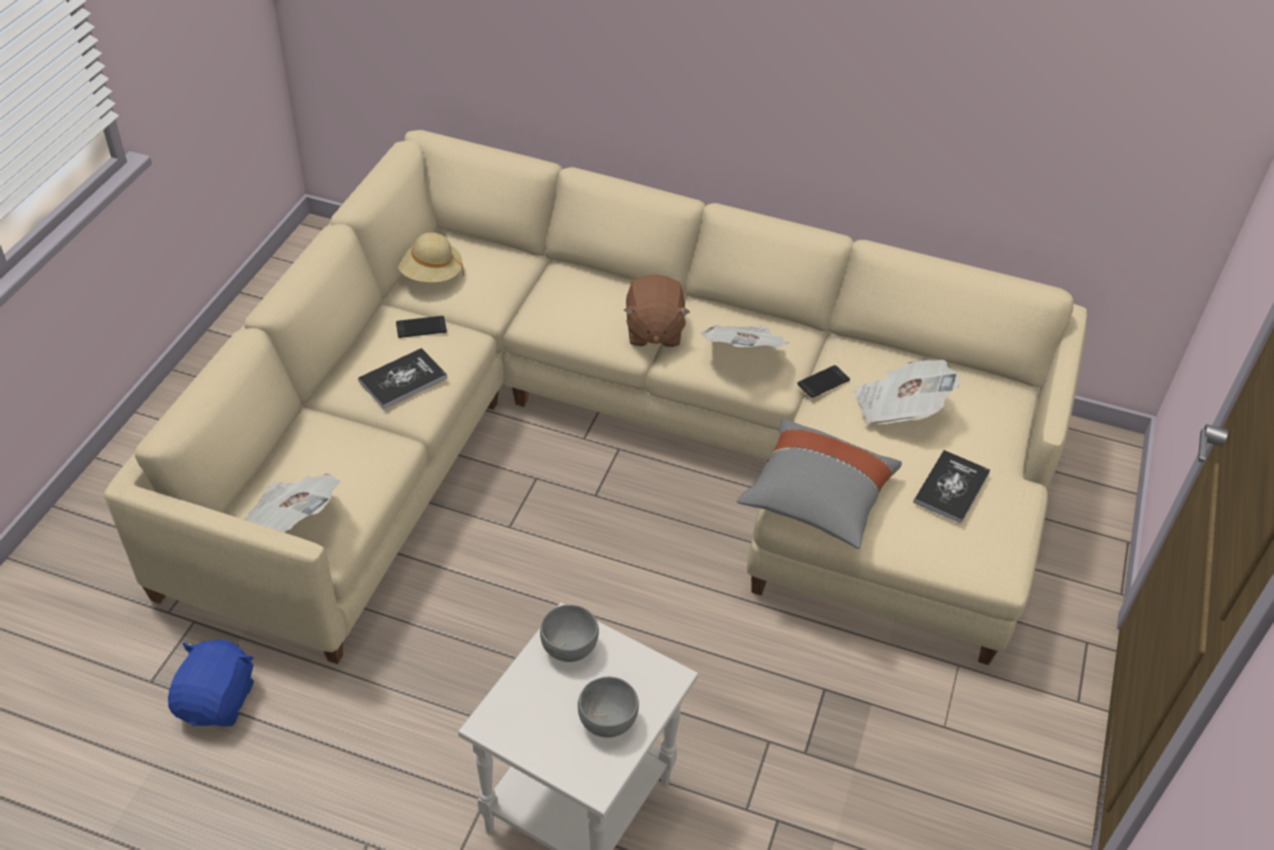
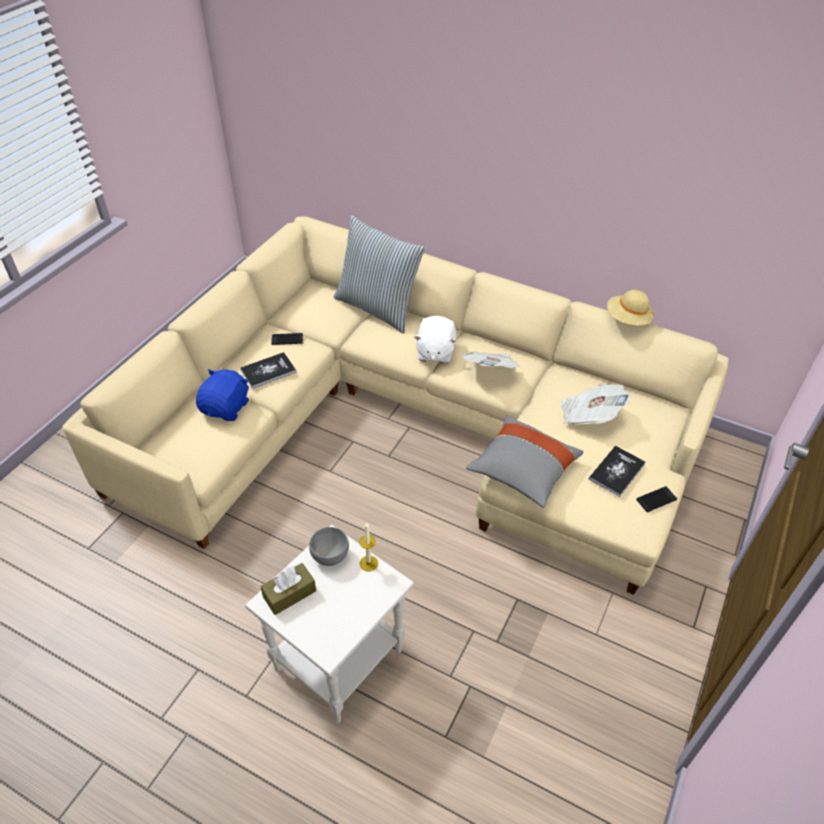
camera: 10 degrees right, 0 degrees up
blue plush toy [168,639,254,727] -> blue plush toy moved to [196,369,249,421]
newspaper [243,474,341,532] -> none
beige hat [398,232,464,282] -> beige hat moved to [607,290,654,326]
grey bowl [578,677,639,738] -> none
brown plush toy [624,275,690,347] -> white plush toy [414,316,456,364]
phone [797,365,850,398] -> phone moved to [636,486,677,512]
none -> brown tissue box [260,563,316,615]
none -> pillow [334,215,426,333]
none -> candle [360,522,378,571]

